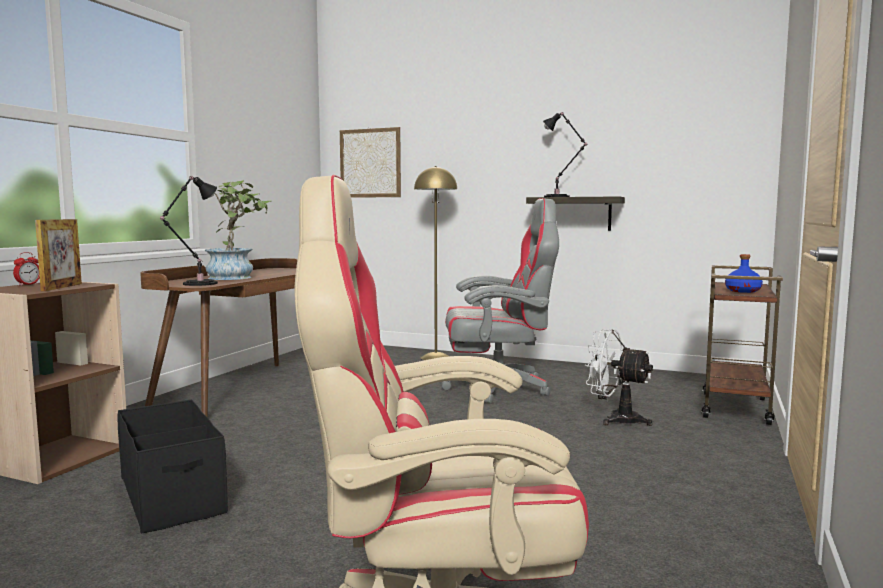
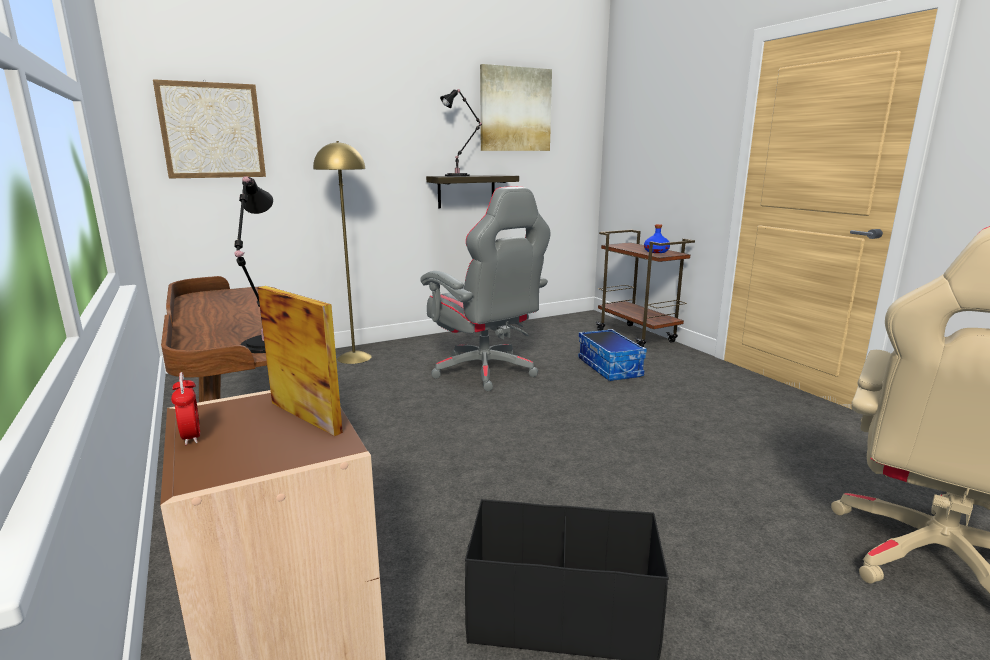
camera: 50 degrees left, 10 degrees up
potted plant [205,180,271,280] -> none
grey office chair [442,198,559,404] -> grey office chair turned 105 degrees clockwise [420,186,550,391]
white fan [585,329,653,426] -> storage box [579,329,647,381]
none -> picture [480,64,552,151]

